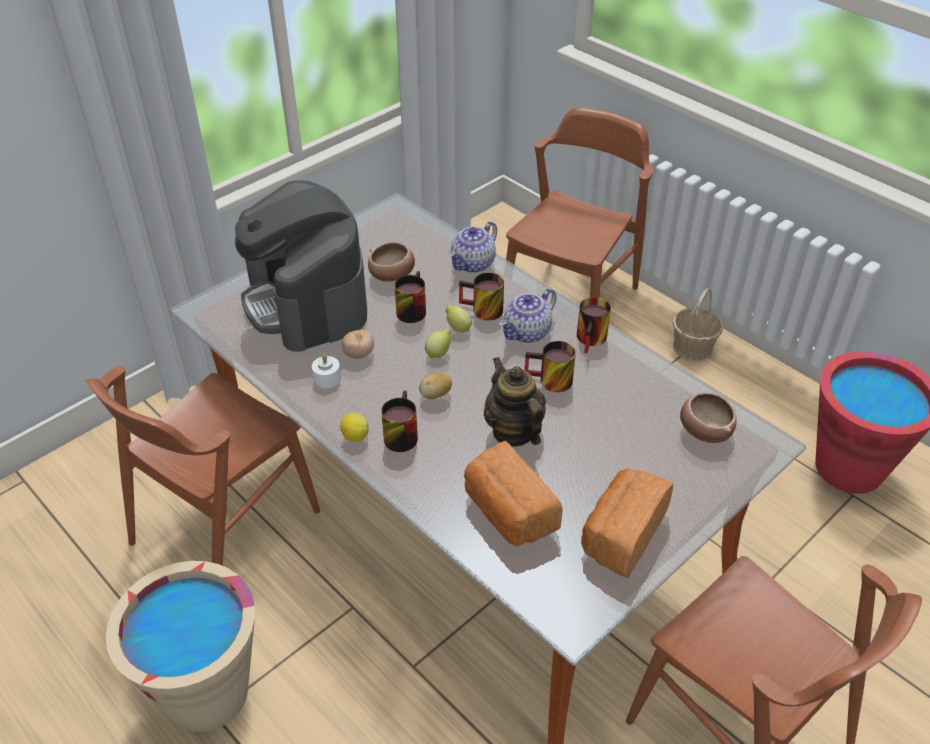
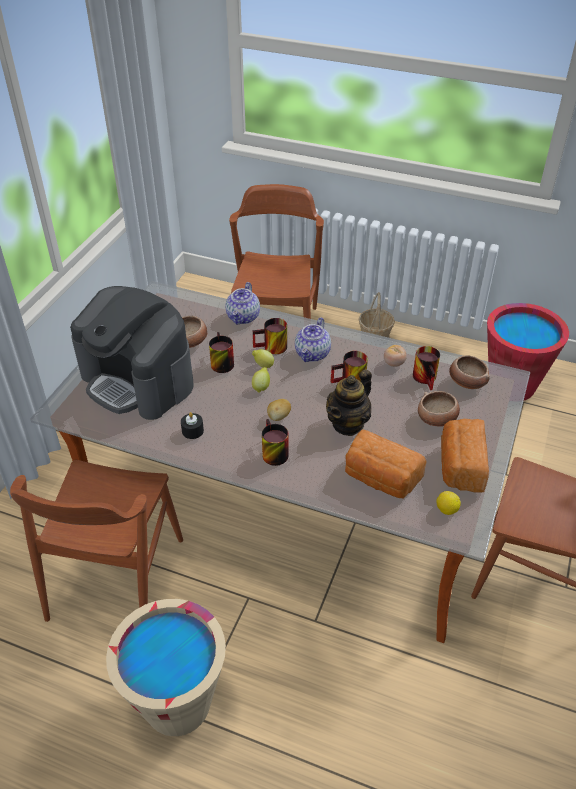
camera: 25 degrees left, 0 degrees up
white candle [312,354,341,388] -> black candle [181,412,204,439]
lemon [340,413,369,442] -> lemon moved to [436,491,461,515]
tomato [342,330,374,359] -> tomato moved to [384,345,407,367]
teapot [484,357,546,447] -> teapot turned 90 degrees counterclockwise [326,369,372,436]
mug [577,297,611,353] -> mug moved to [413,346,440,390]
none -> bowl [418,391,460,427]

